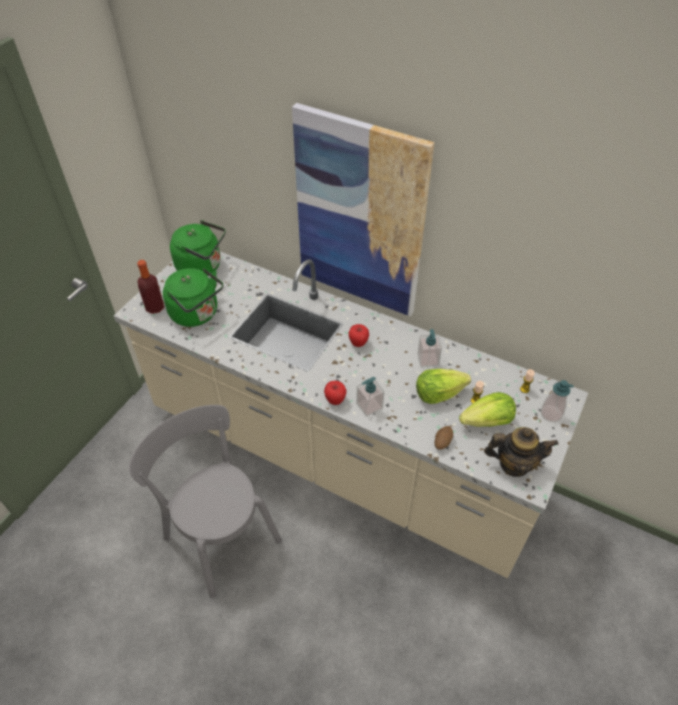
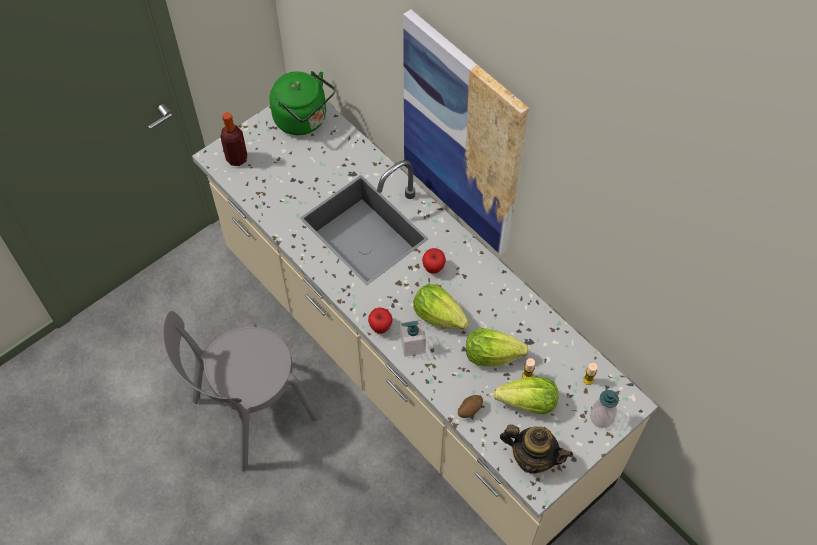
camera: 20 degrees right, 10 degrees up
grey chair [129,405,282,598] -> grey chair turned 105 degrees counterclockwise [163,311,319,472]
green kettle [163,268,224,327] -> none
soap dispenser [417,329,442,368] -> none
none -> lettuce [413,284,469,330]

